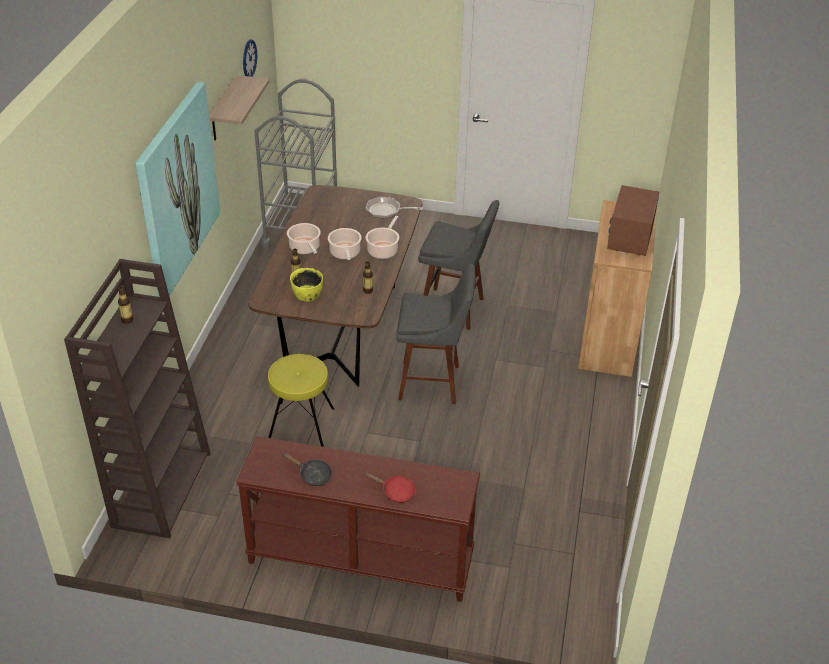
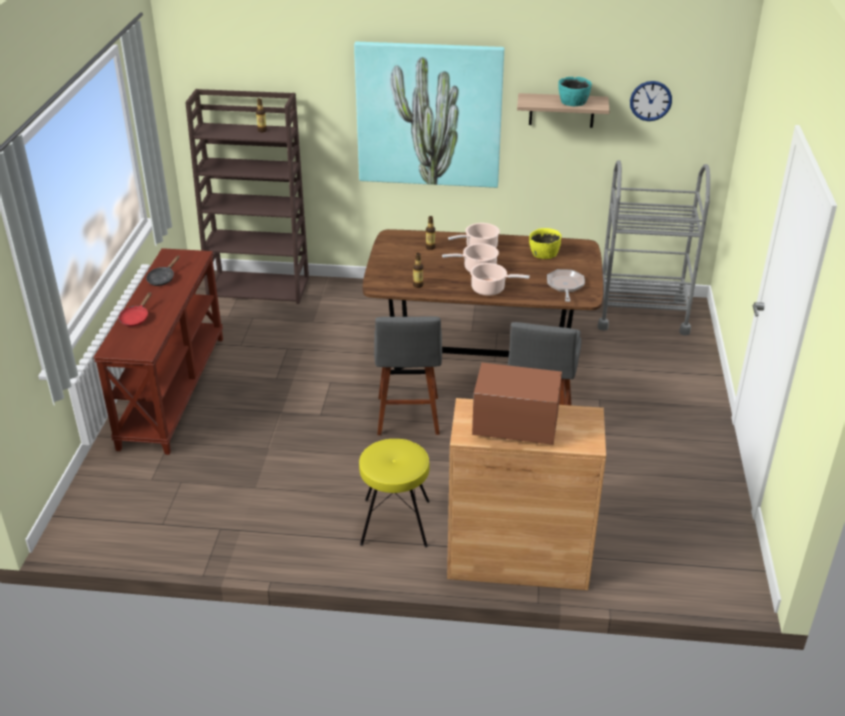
camera: 85 degrees right, 5 degrees down
yellow stool [268,354,334,447] -> yellow stool moved to [359,439,430,547]
yellow bowl [290,268,323,301] -> yellow bowl moved to [529,228,561,259]
none -> turquoise bowl [558,77,592,106]

